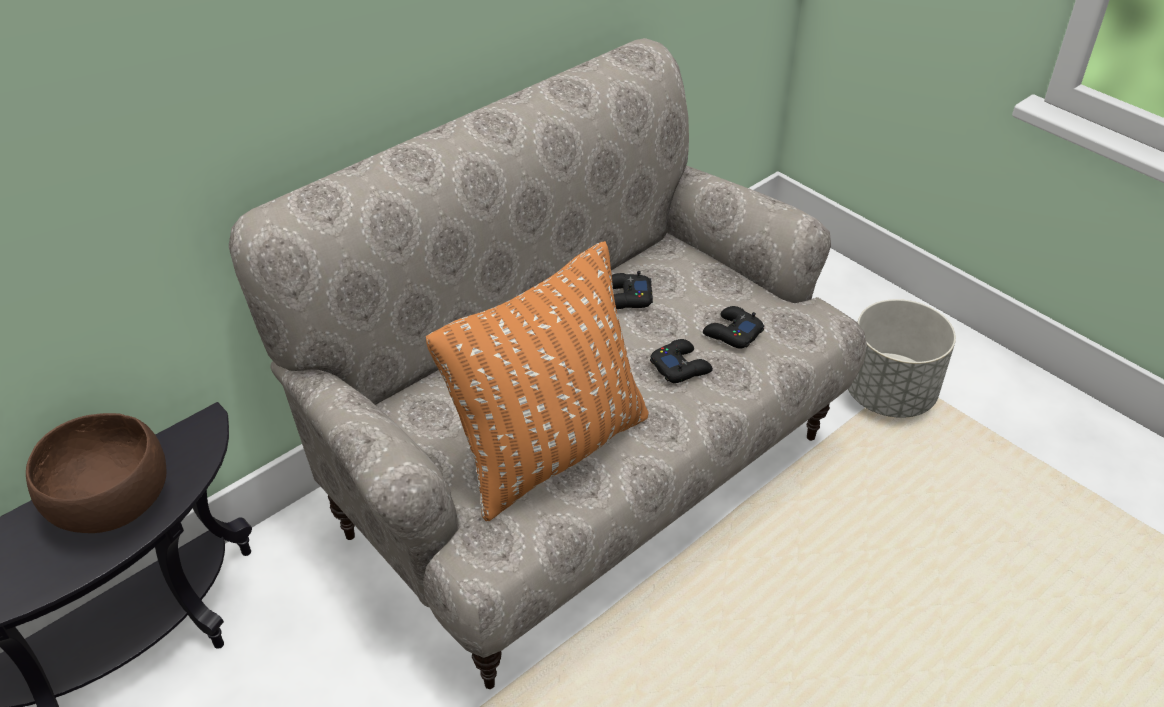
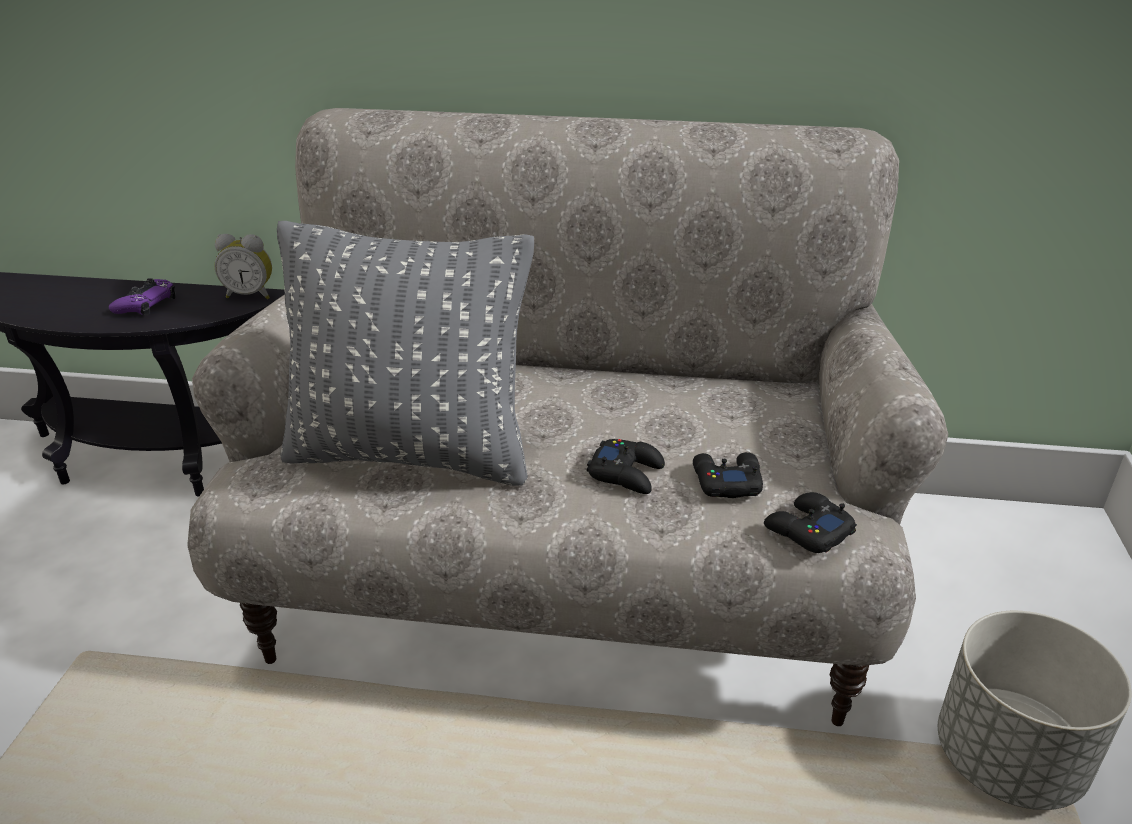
camera: 50 degrees right, 10 degrees down
brown bowl [26,413,167,533] -> purple game controller [109,278,175,316]
orange pillow [426,241,649,521] -> grey pillow [277,221,534,486]
black game controller [612,271,653,309] -> black game controller moved to [764,492,857,553]
none -> alarm clock [214,234,272,299]

